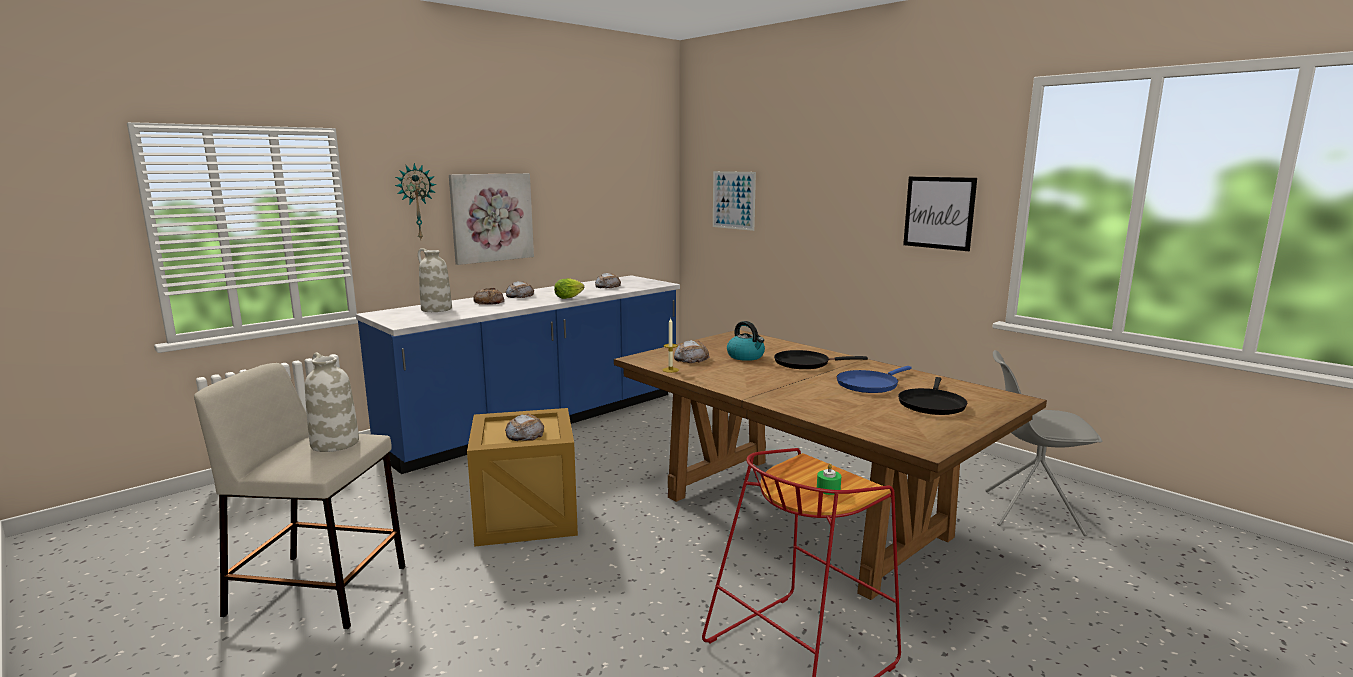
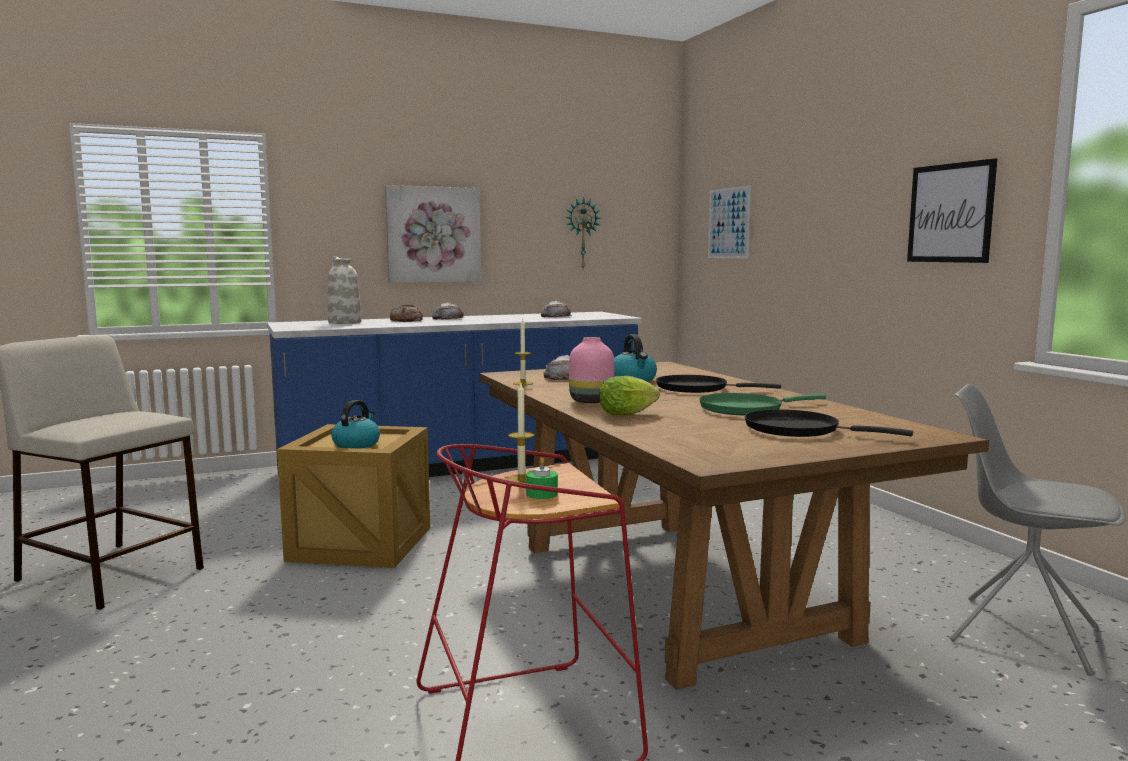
camera: 20 degrees right, 5 degrees down
white vase [305,352,359,452] -> none
wall clock [395,163,436,239] -> wall clock moved to [565,197,600,269]
bread [505,414,544,441] -> kettle [331,400,380,448]
lettuce [554,278,584,299] -> lettuce moved to [599,376,660,415]
blue frying pan [837,366,912,393] -> green frying pan [699,393,826,415]
black frying pan [898,377,967,415] -> black frying pan turned 75 degrees clockwise [745,409,913,437]
none -> candle [507,383,535,483]
none -> pink vase [569,337,614,403]

